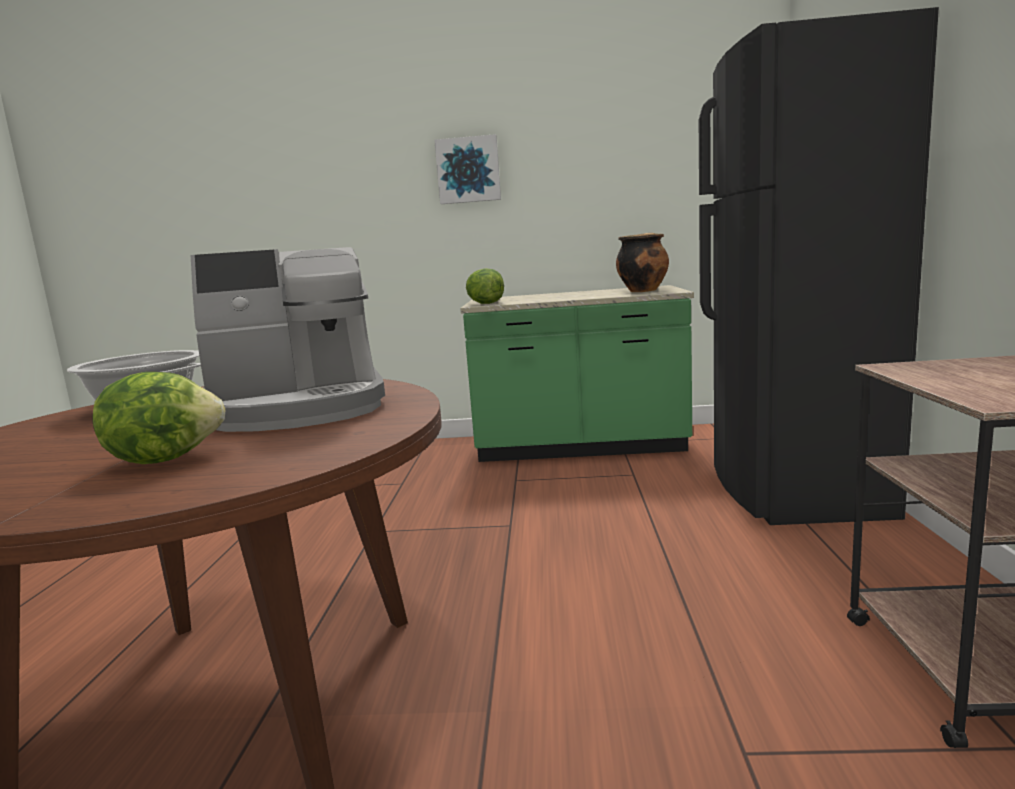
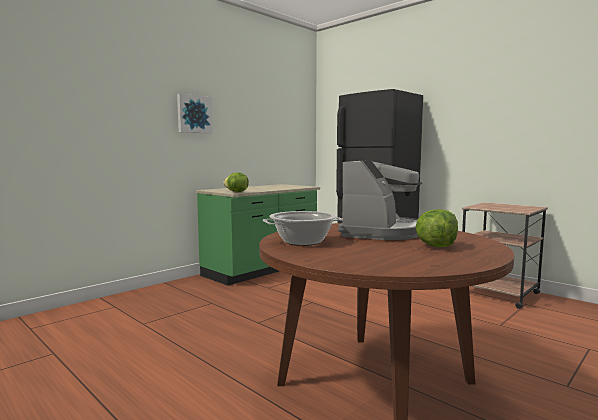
camera: 50 degrees left, 5 degrees down
cooking pot [616,233,669,292] -> none

